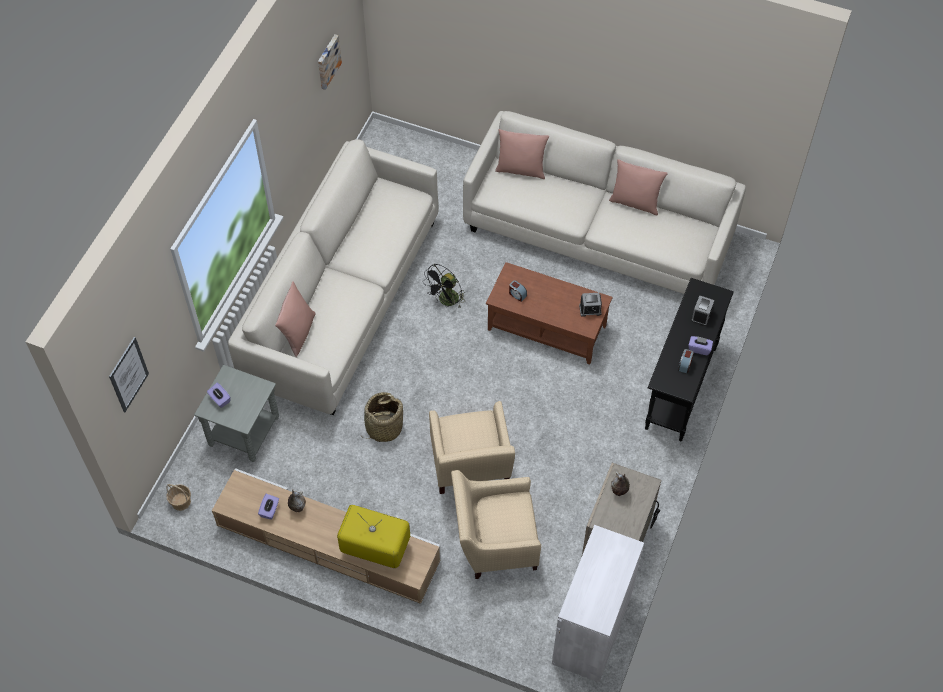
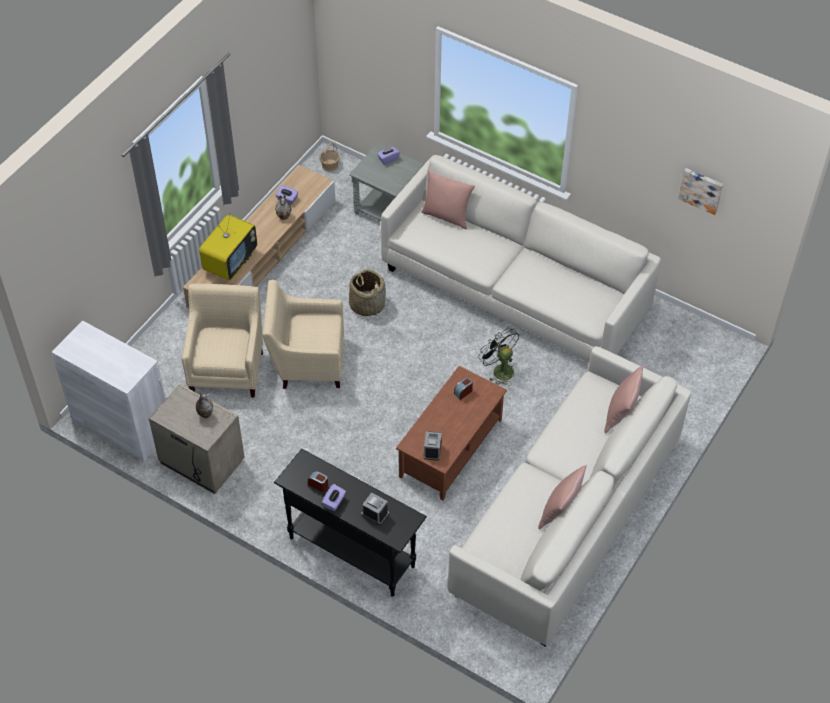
camera: 100 degrees right, 5 degrees down
picture [109,337,149,412] -> none

